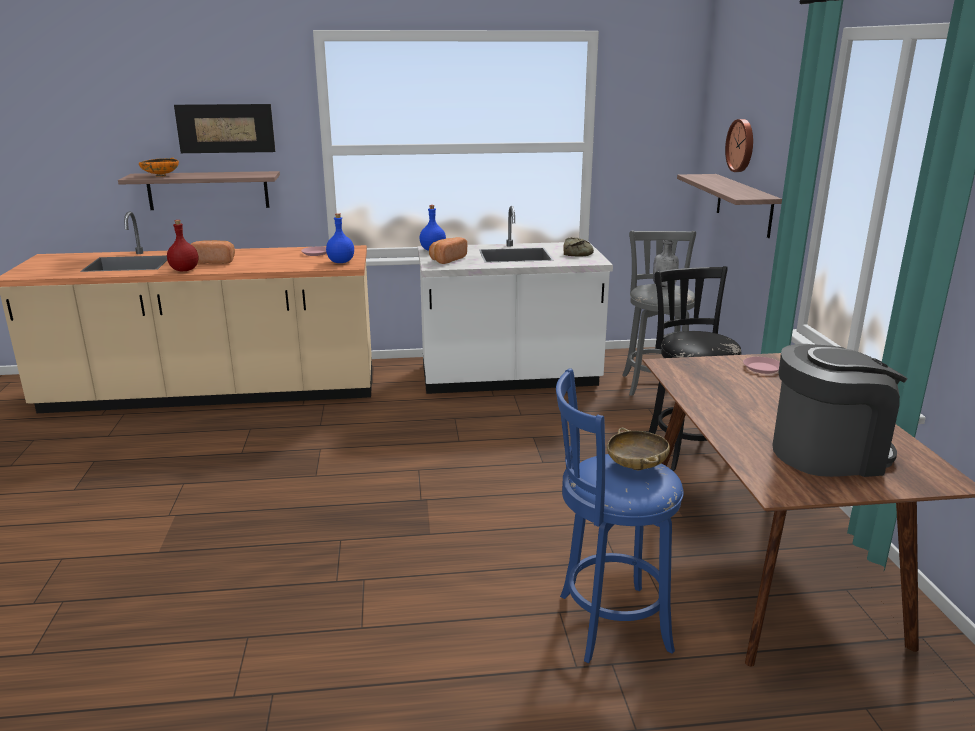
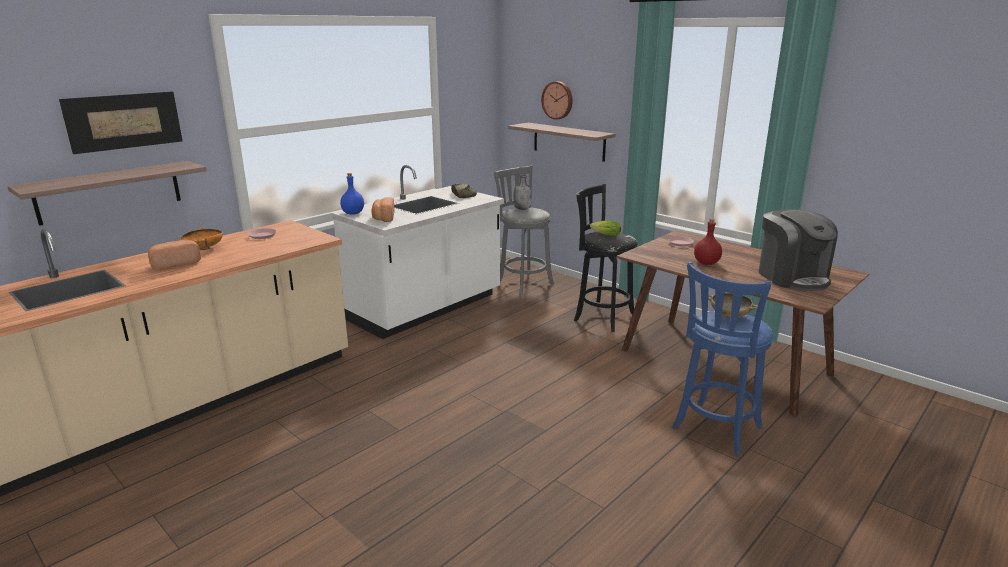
camera: 40 degrees left, 0 degrees up
orange bowl [139,158,179,177] -> orange bowl moved to [180,227,223,250]
red bottle [167,220,199,271] -> red bottle moved to [694,218,722,265]
blue bottle [326,213,354,263] -> none
coffee machine [773,344,908,477] -> coffee machine turned 120 degrees clockwise [759,209,838,291]
none -> lettuce [590,220,621,236]

